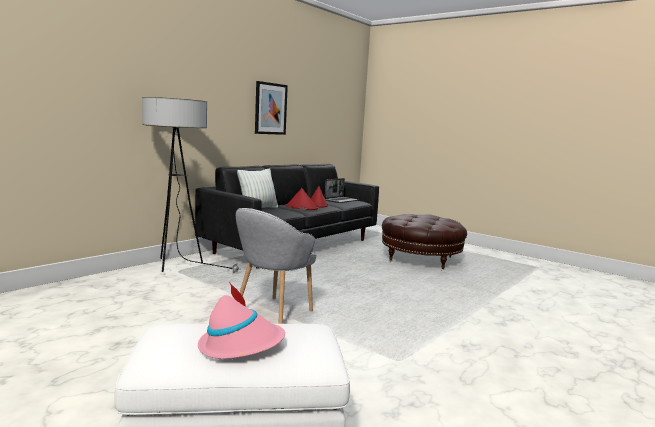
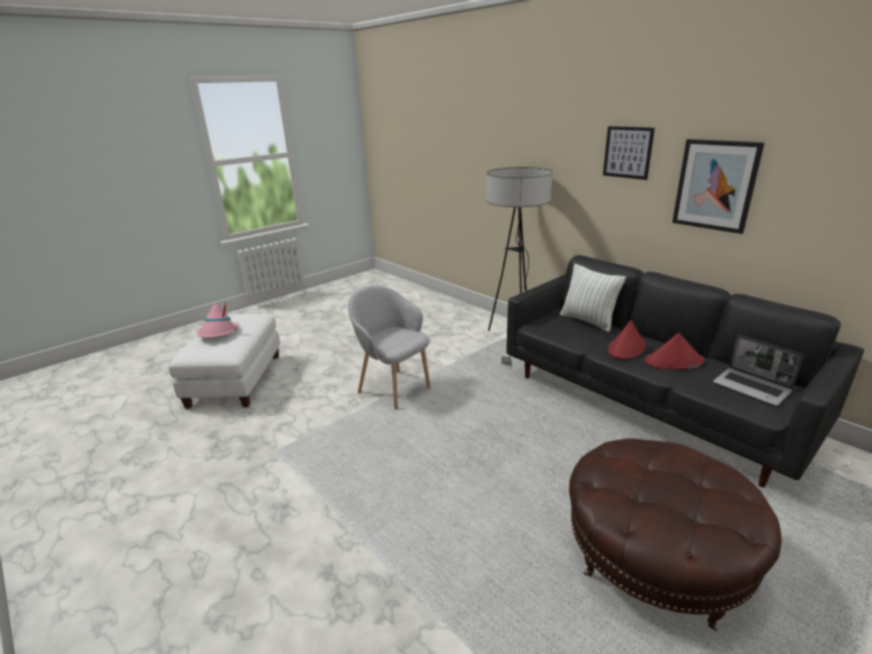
camera: 100 degrees right, 15 degrees up
none -> picture [603,126,655,180]

